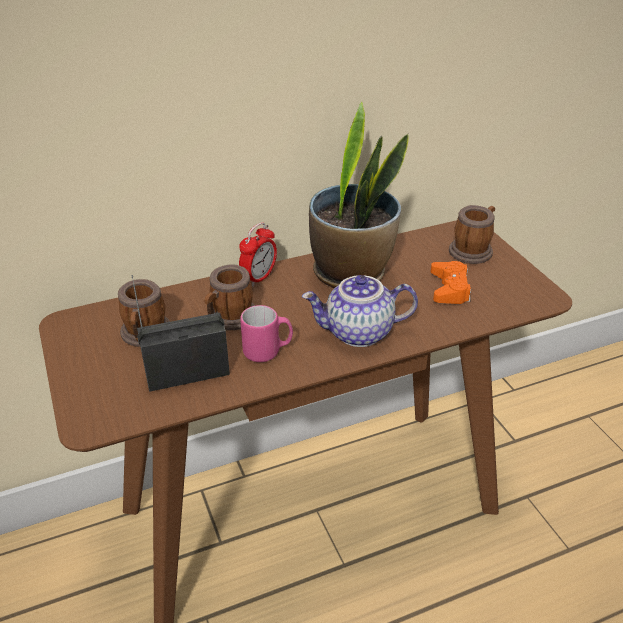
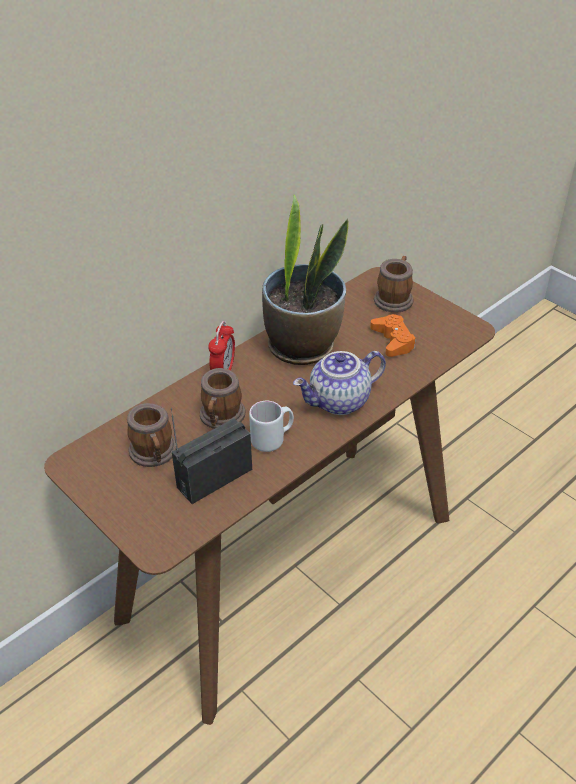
camera: 20 degrees left, 5 degrees up
pink mug [240,305,293,362] -> white mug [249,401,294,452]

